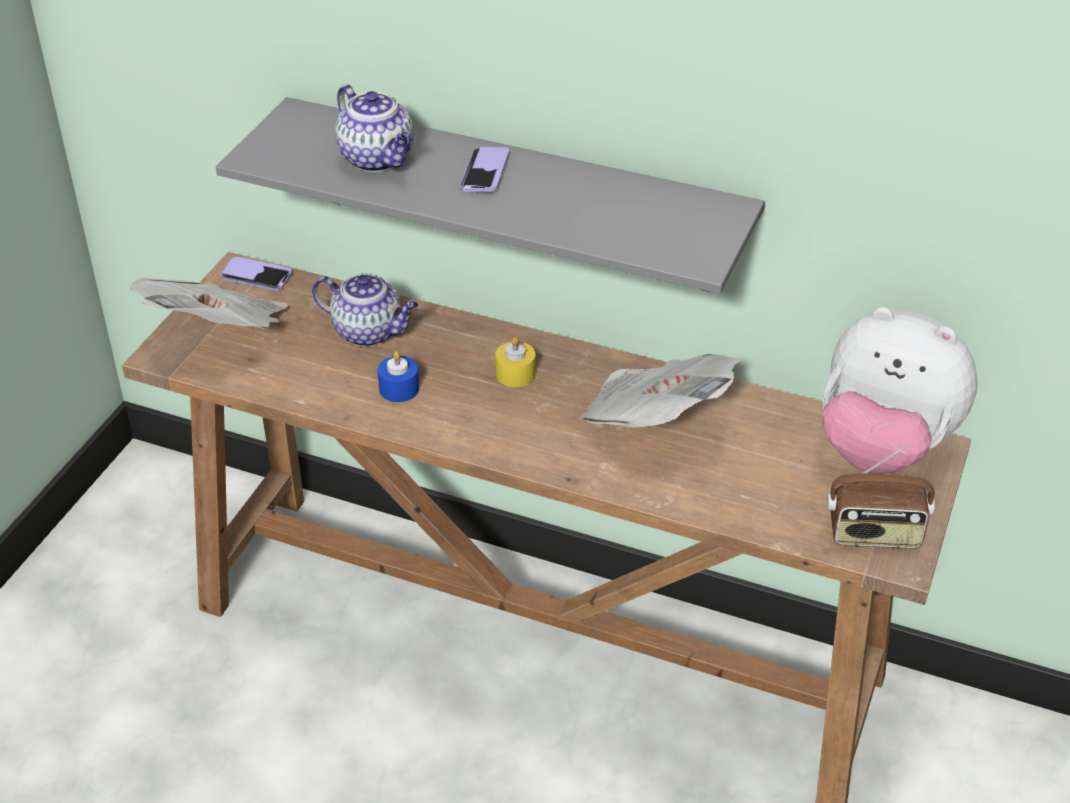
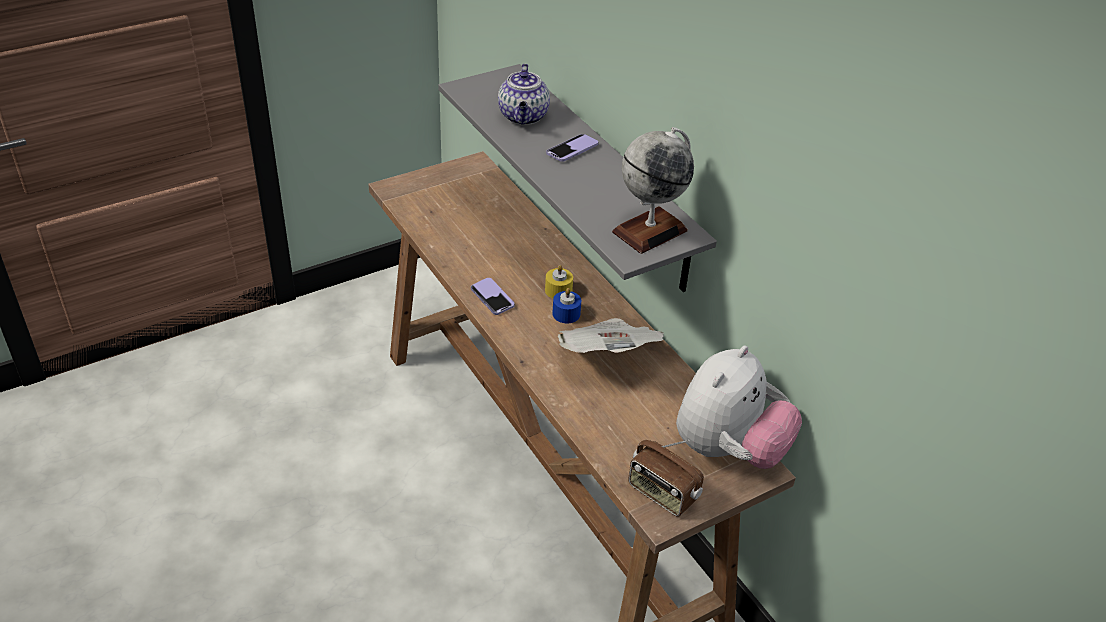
camera: 35 degrees right, 0 degrees up
newspaper [130,278,288,329] -> none
phone [221,257,292,291] -> phone moved to [471,278,515,315]
teapot [312,273,419,347] -> none
blue candle [377,351,419,402] -> blue candle moved to [552,288,581,324]
plush toy [822,307,978,474] -> plush toy turned 120 degrees counterclockwise [676,345,802,469]
none -> globe [612,127,694,254]

